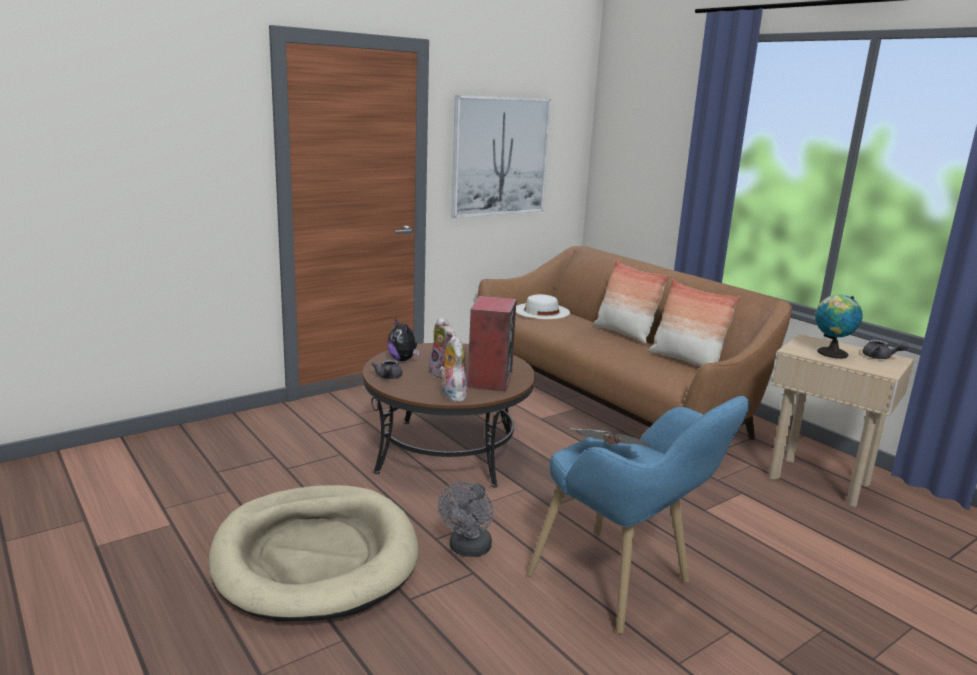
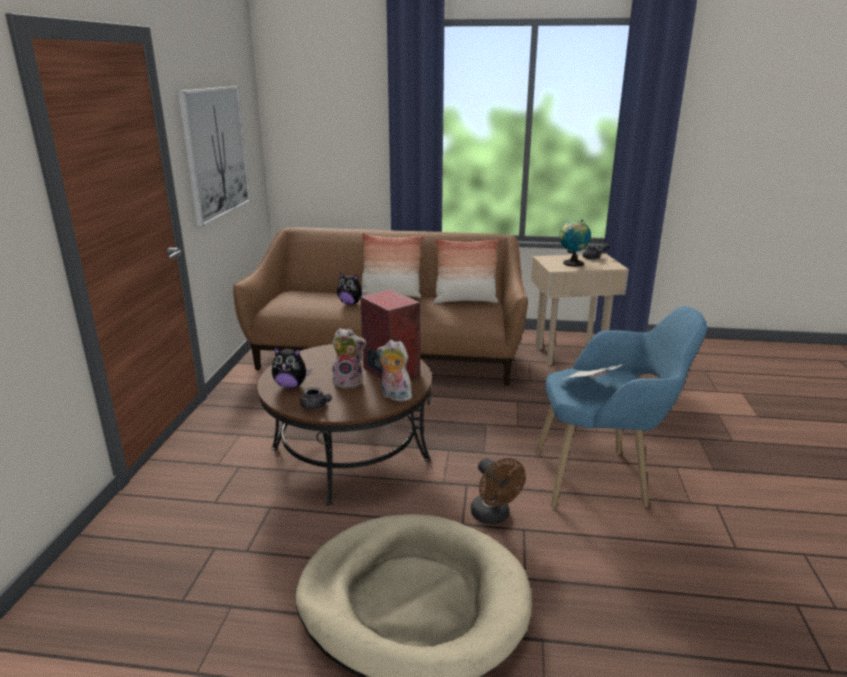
camera: 45 degrees left, 5 degrees up
grey fan [438,482,493,557] -> brown fan [471,458,526,524]
white hat [516,294,570,319] -> none
none -> plush toy [337,273,366,305]

